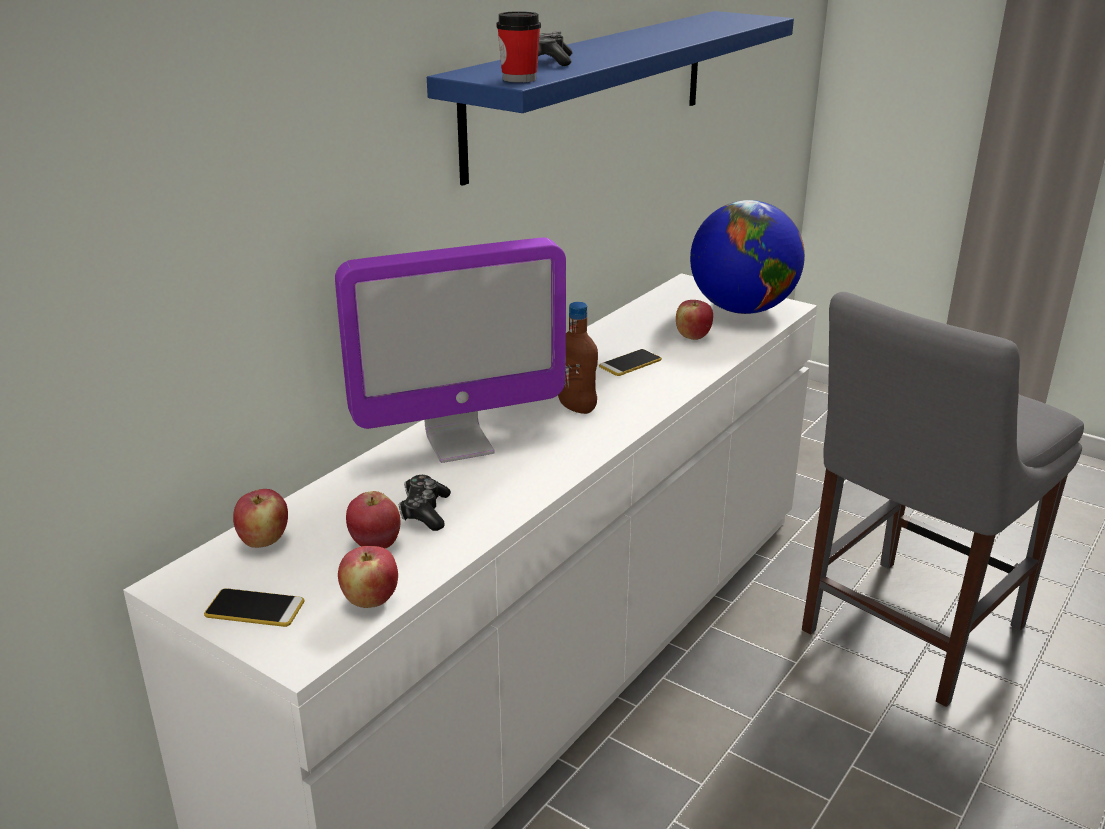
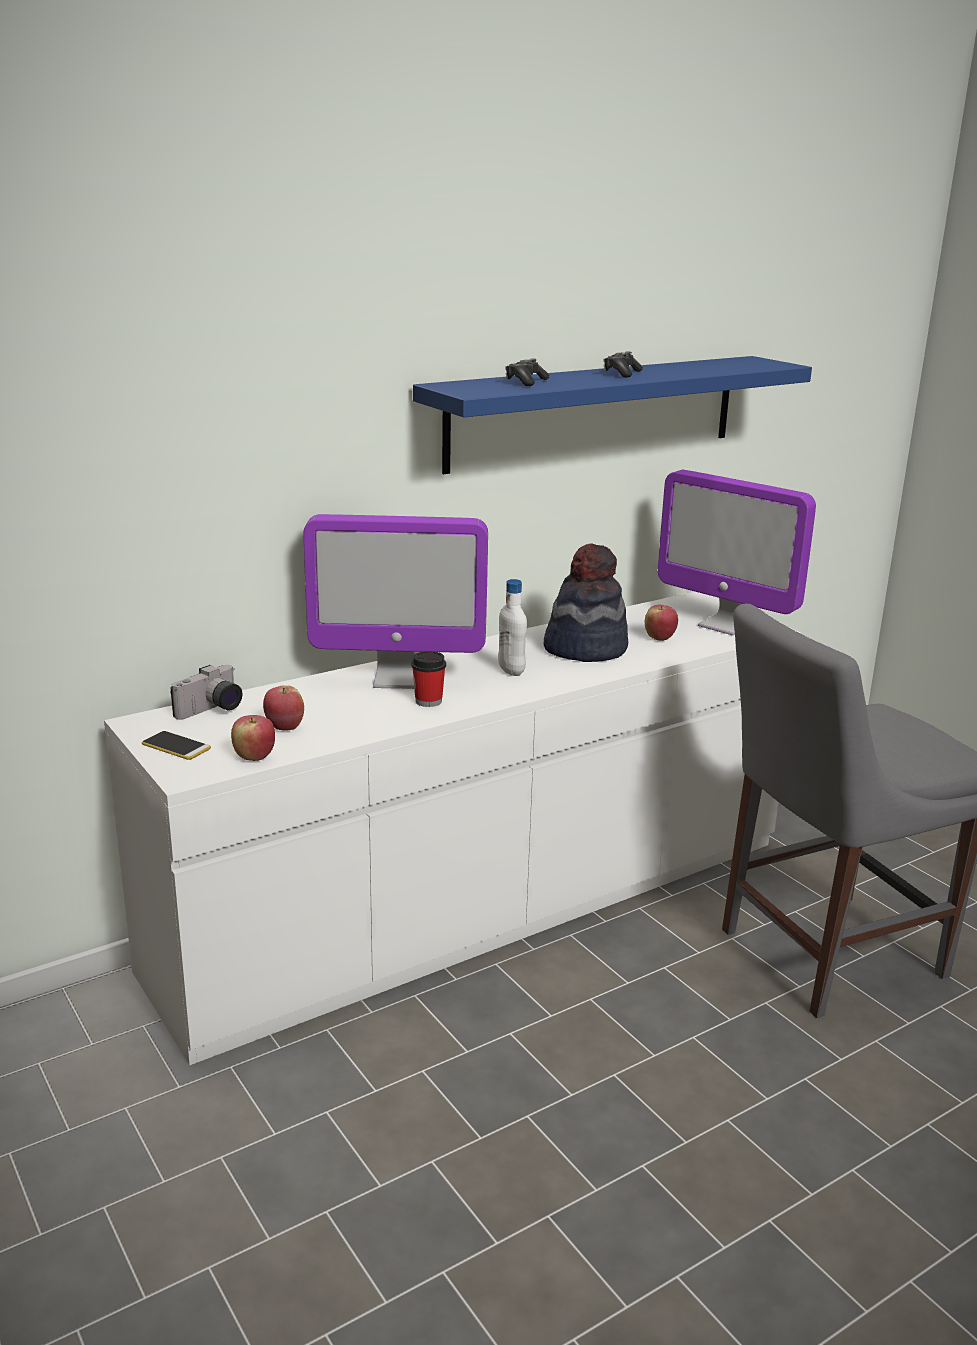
camera: 20 degrees right, 5 degrees down
apple [233,489,288,548] -> camera [170,665,242,720]
game controller [399,475,451,531] -> game controller moved to [603,351,643,378]
cup [496,11,541,83] -> cup moved to [412,651,446,707]
brown bottle [558,302,598,414] -> white bottle [498,579,527,676]
phone [599,349,662,376] -> hat [544,543,628,662]
globe [690,200,805,314] -> monitor [658,470,816,635]

